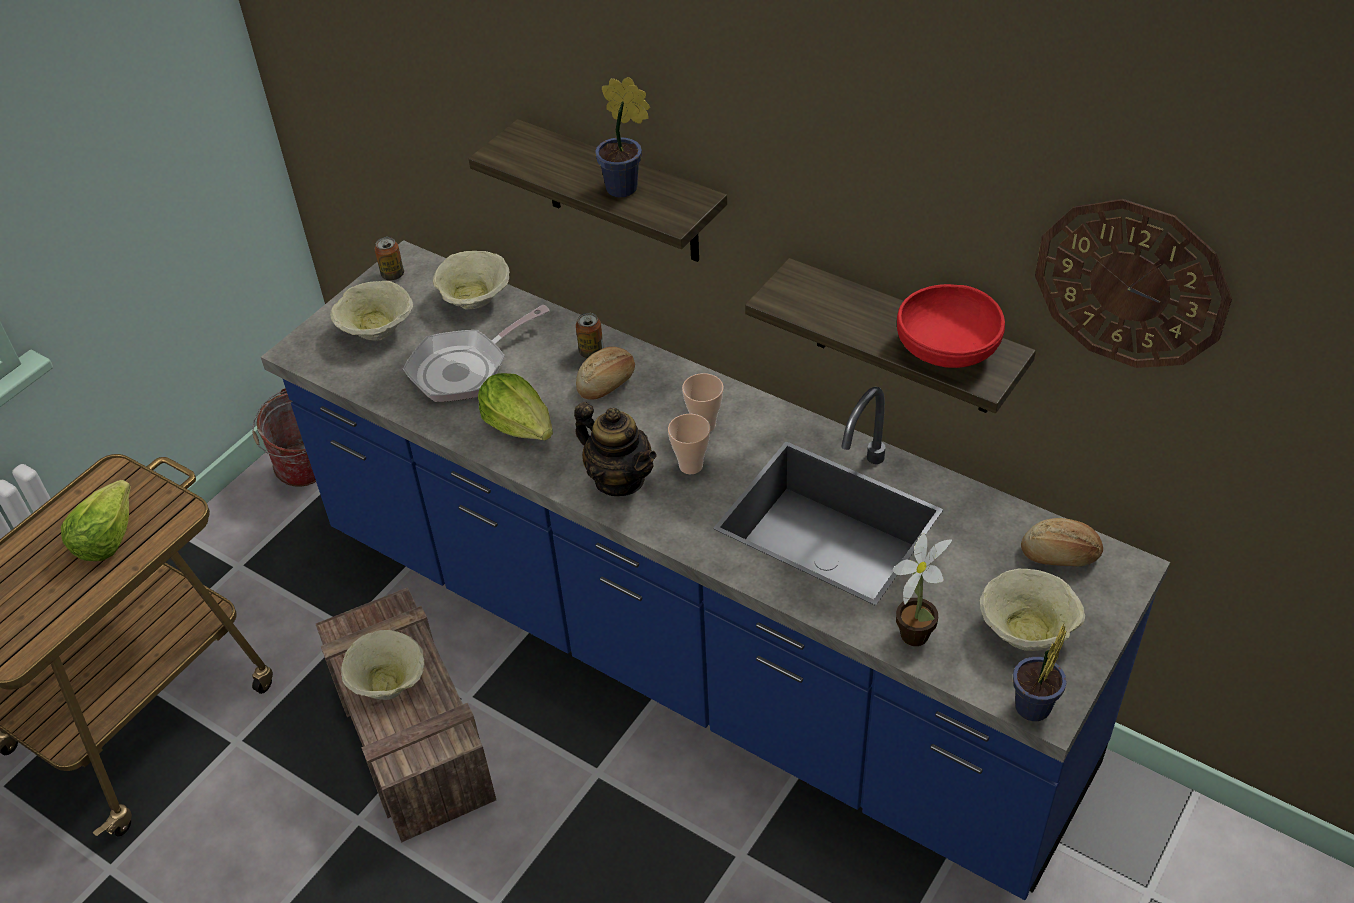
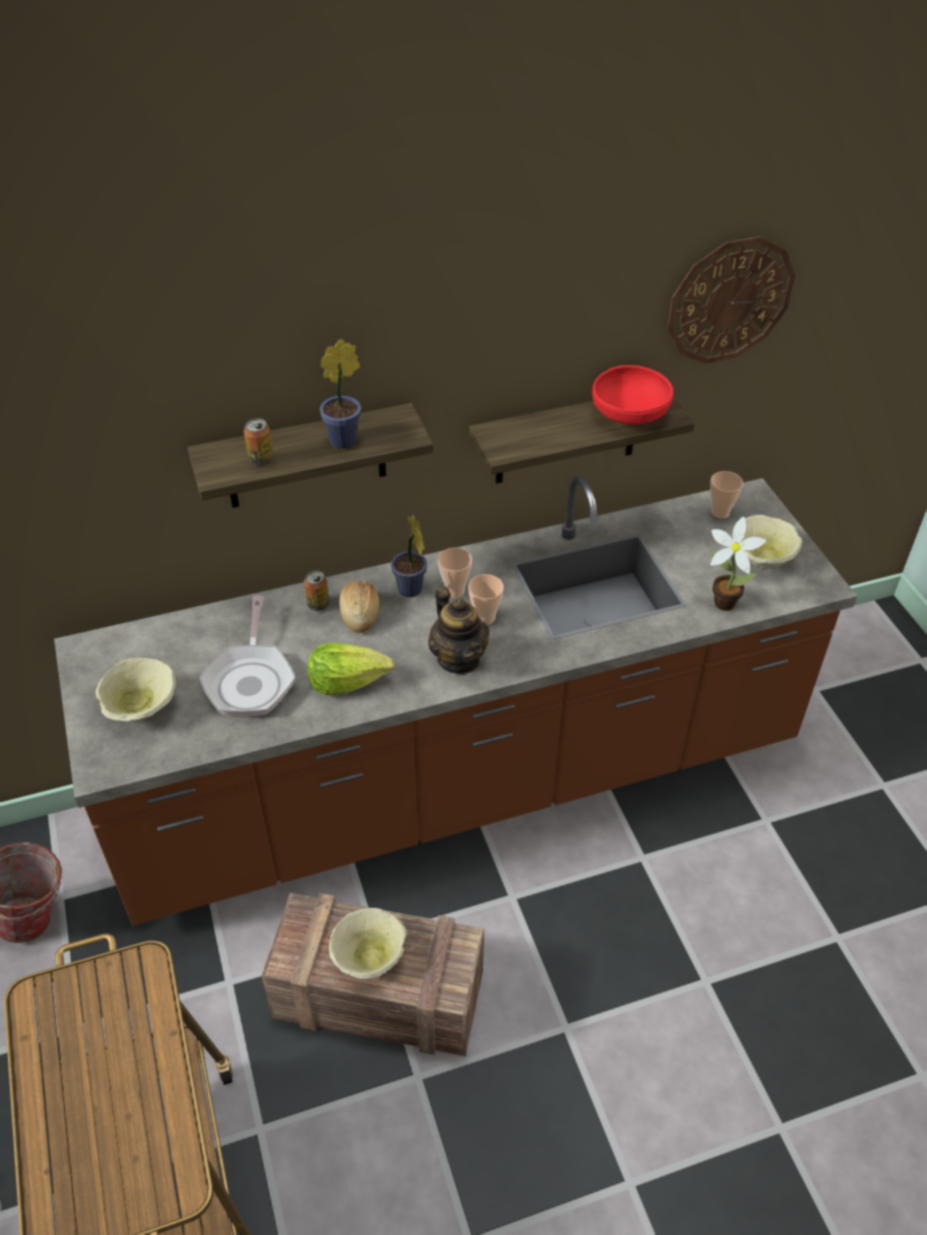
camera: 55 degrees left, 0 degrees up
lettuce [61,480,131,561] -> none
blue counter [261,240,1170,900] -> brown counter [54,476,857,925]
can [375,237,404,281] -> can moved to [244,418,274,466]
beige bowl [433,251,510,309] -> none
teapot [574,402,656,496] -> teapot turned 75 degrees clockwise [428,586,489,674]
potted plant [1013,624,1067,722] -> potted plant moved to [391,514,427,597]
bread [1021,518,1103,566] -> cup [710,471,743,519]

